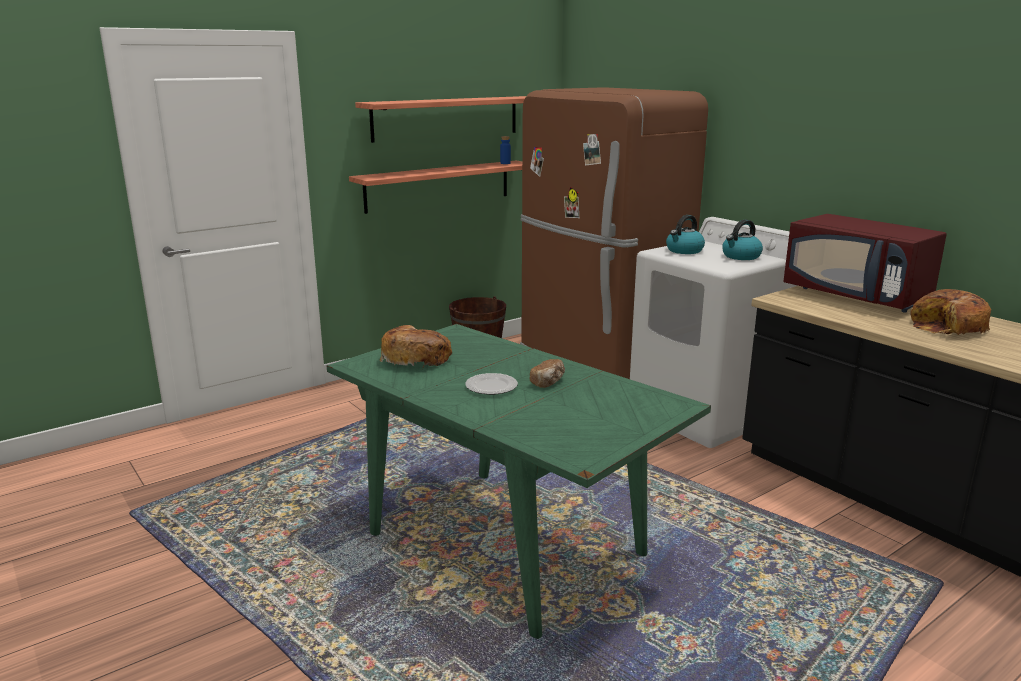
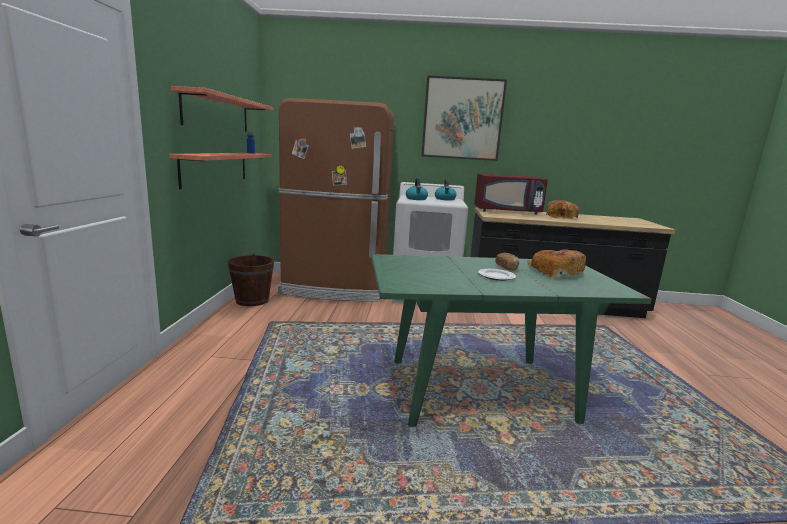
camera: 50 degrees left, 5 degrees down
bread [380,325,452,369] -> bread moved to [527,249,586,278]
none -> picture [422,76,507,161]

